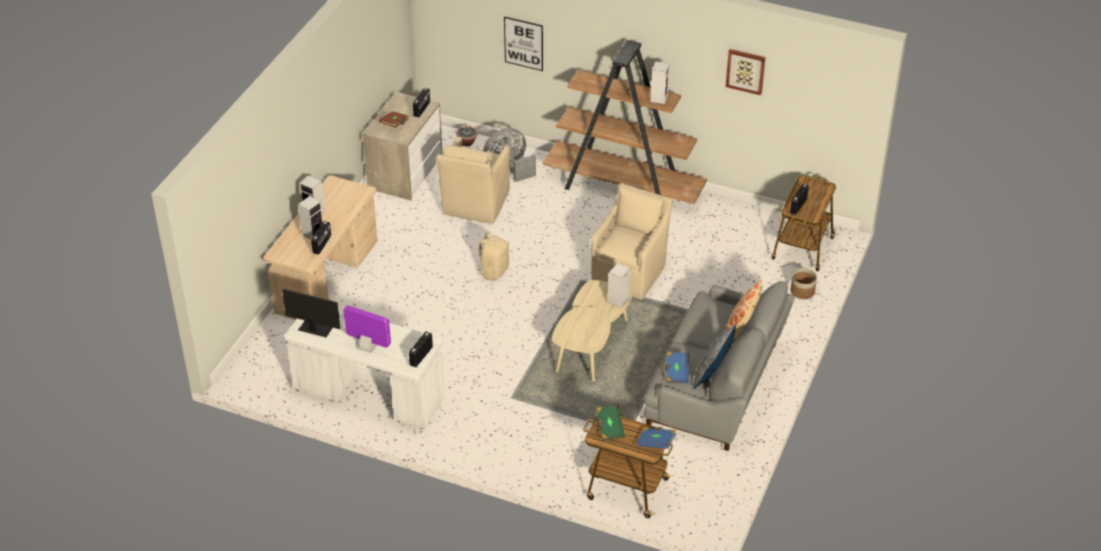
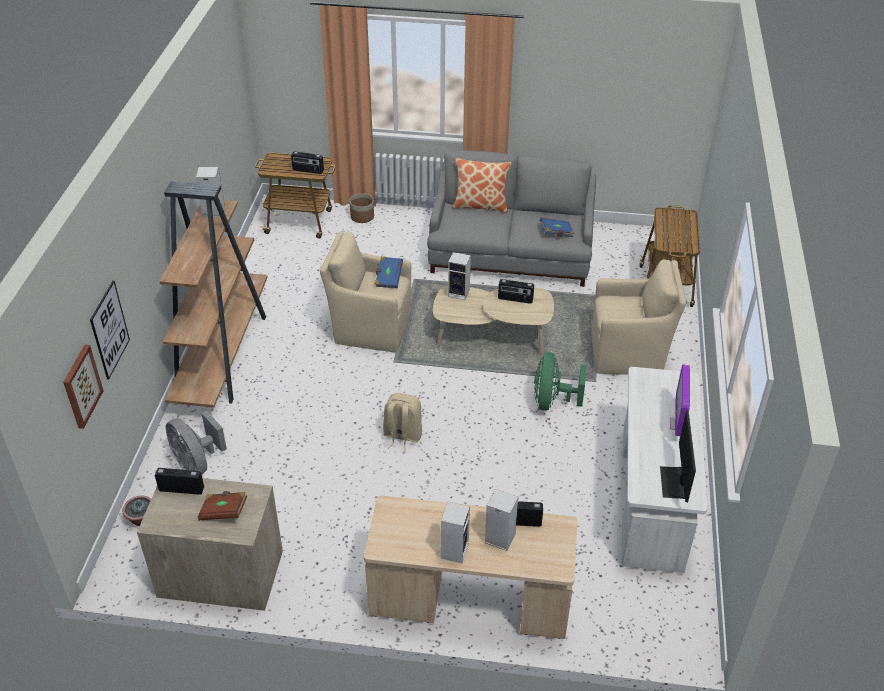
camera: 105 degrees left, 0 degrees up
radio [409,332,433,367] -> radio moved to [498,279,534,304]
beige armchair [437,137,510,224] -> beige armchair moved to [591,259,686,375]
green book [597,405,625,440] -> none
blue book [636,427,676,449] -> blue book moved to [375,256,403,288]
pillow [693,324,736,389] -> none
picture [726,49,765,95] -> picture moved to [63,345,104,429]
none -> green fan [534,352,587,411]

